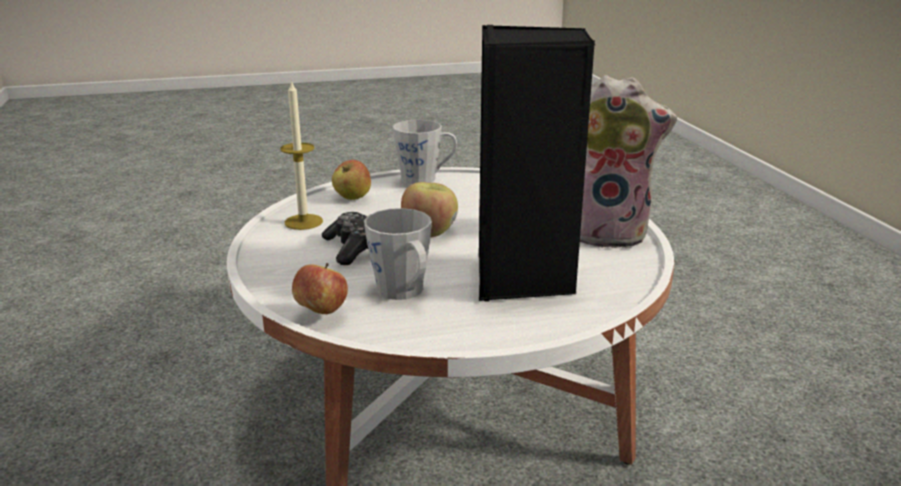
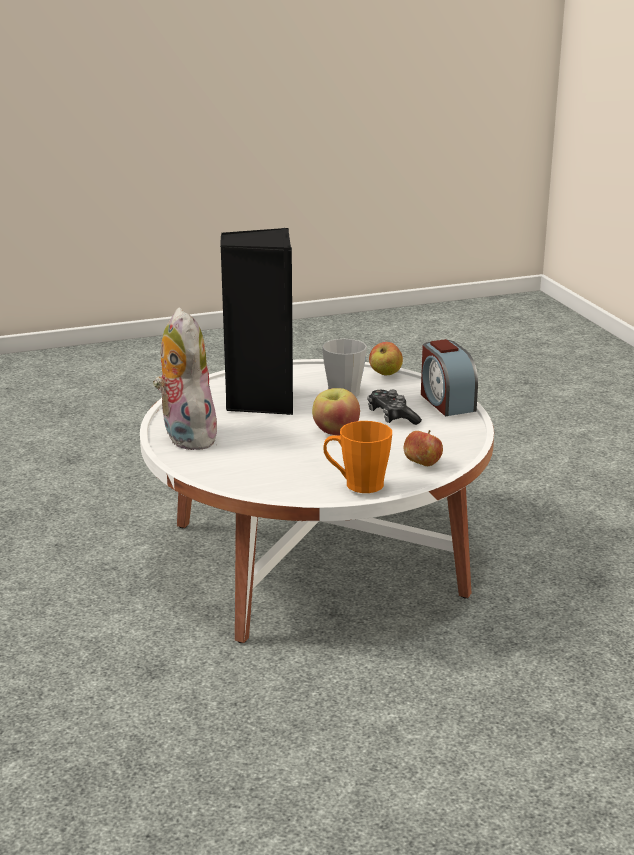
camera: 175 degrees right, 0 degrees up
candle [280,79,323,230] -> none
grey mug [393,120,457,184] -> orange mug [323,421,392,493]
plush toy [580,75,677,248] -> plush toy turned 60 degrees clockwise [153,308,217,450]
none -> alarm clock [421,339,478,416]

